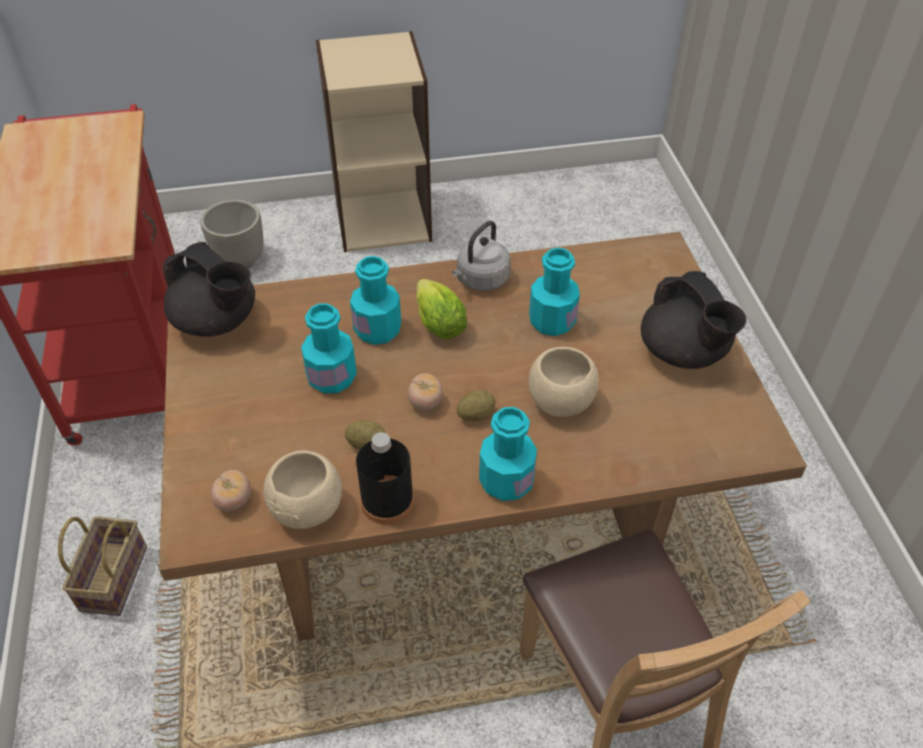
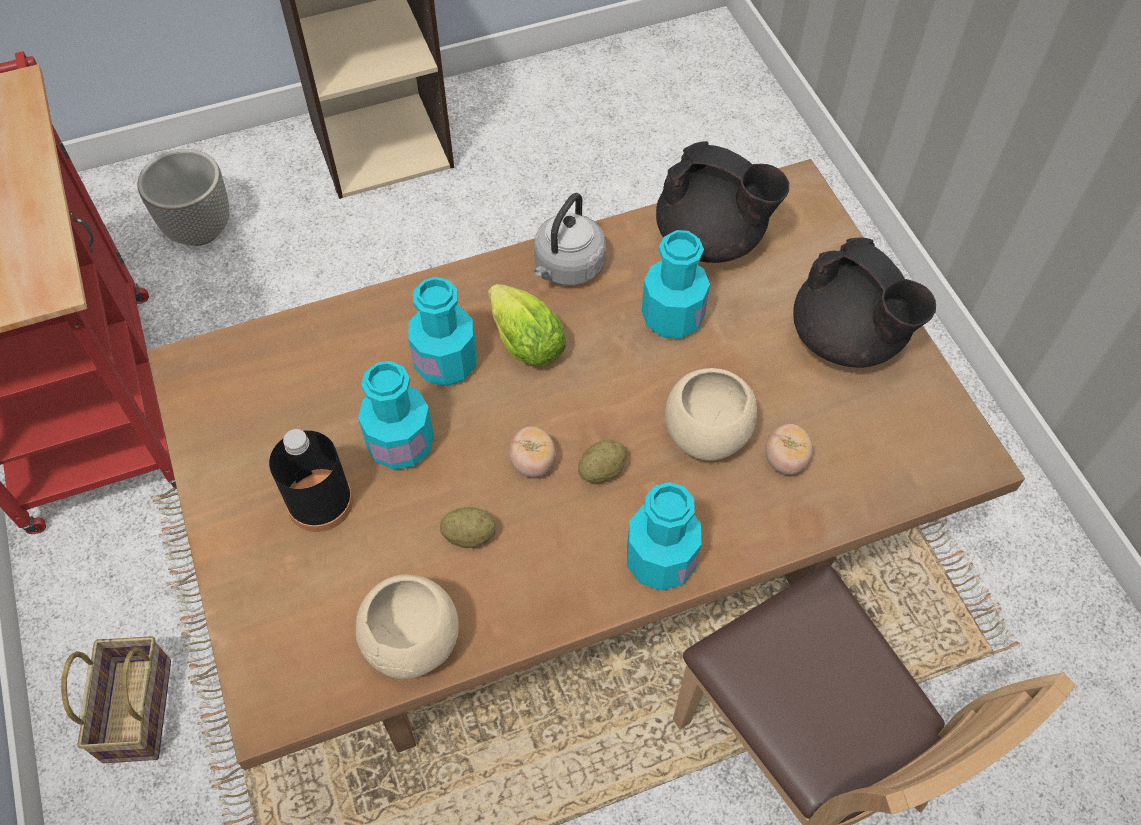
camera: 10 degrees left, 10 degrees up
black teapot [163,242,255,337] -> black teapot moved to [656,141,789,263]
tomato [211,470,251,512] -> tomato moved to [765,424,813,475]
black bottle [356,432,414,525] -> black bottle moved to [269,429,353,532]

